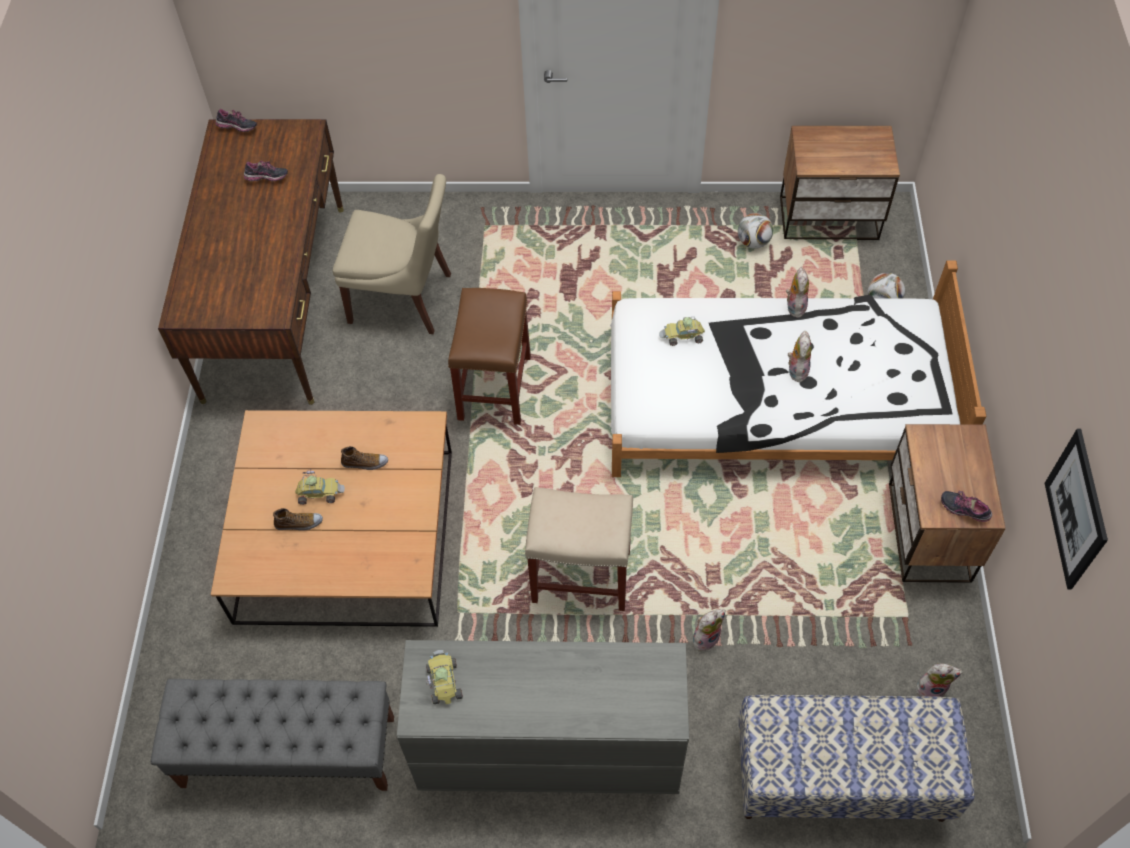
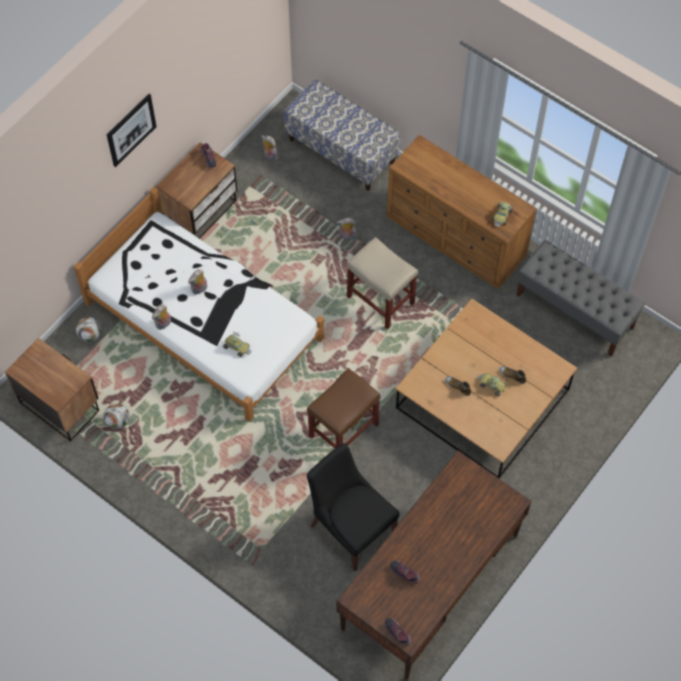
camera: 145 degrees left, 5 degrees up
beige chair [333,174,451,334] -> black chair [307,443,400,571]
grey dresser [397,640,689,794] -> brown dresser [387,135,536,289]
picture [1045,429,1108,589] -> picture moved to [107,94,157,167]

